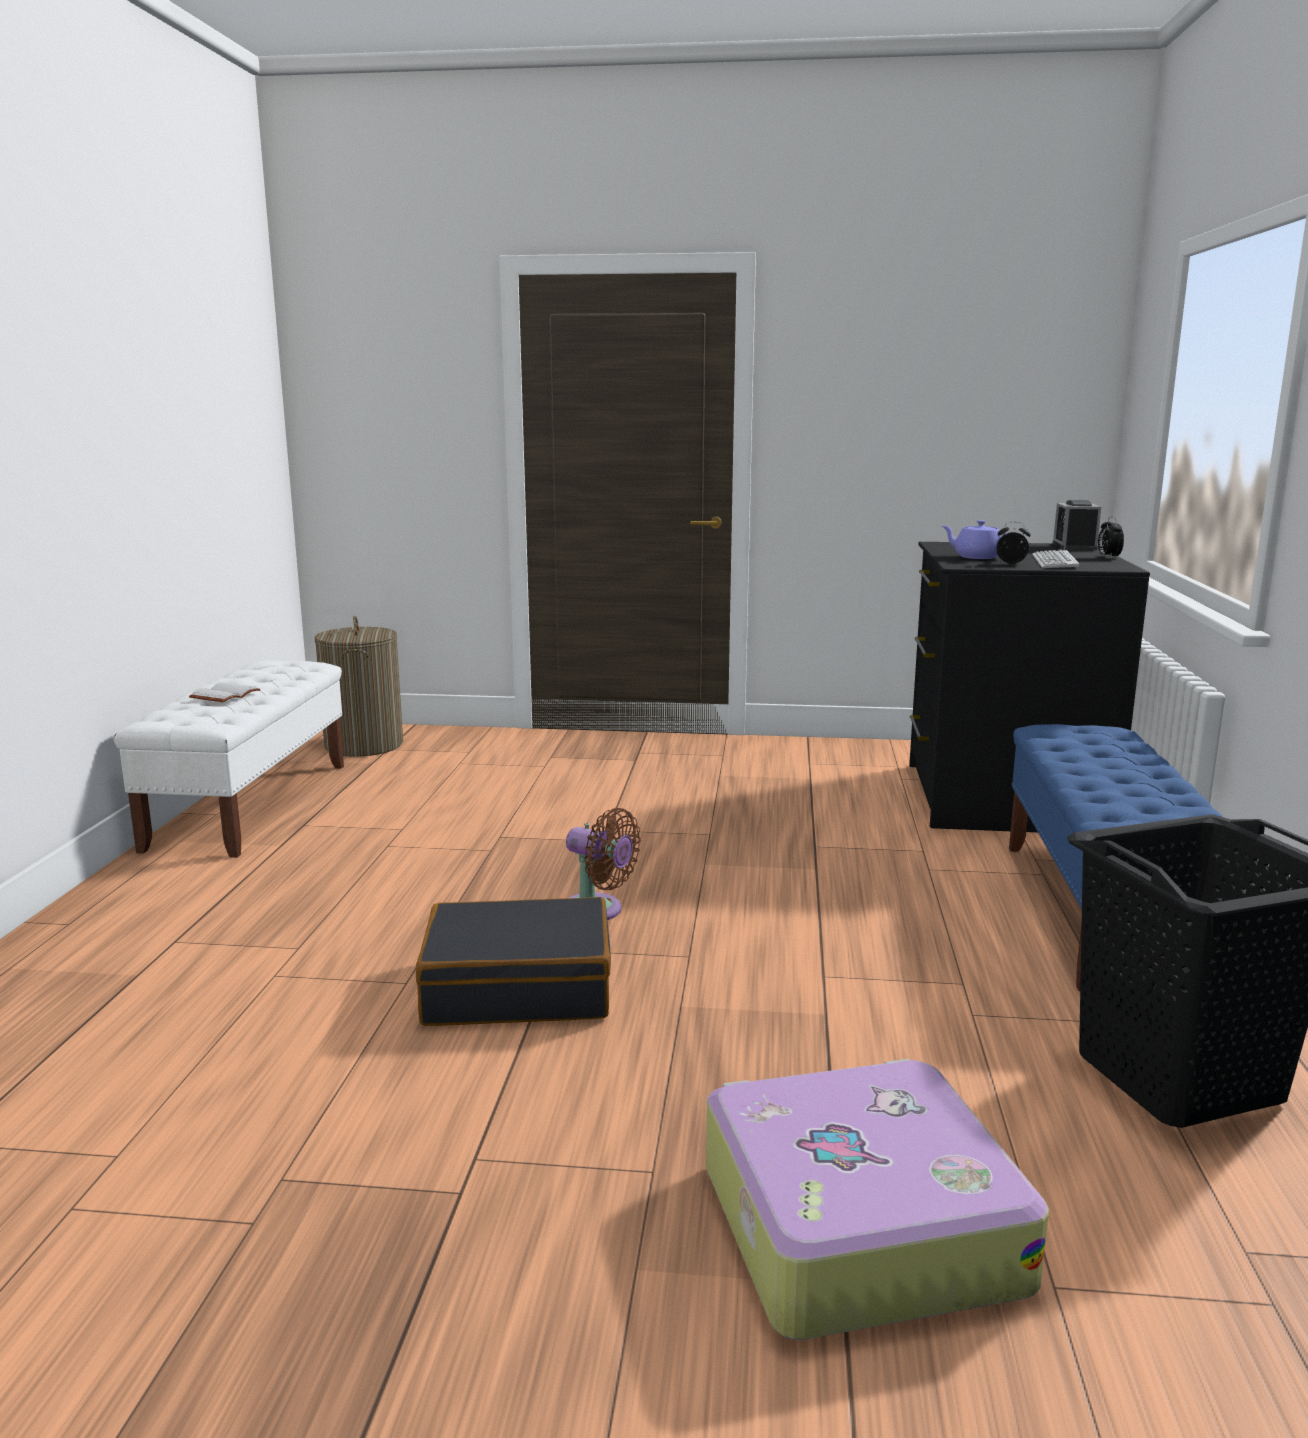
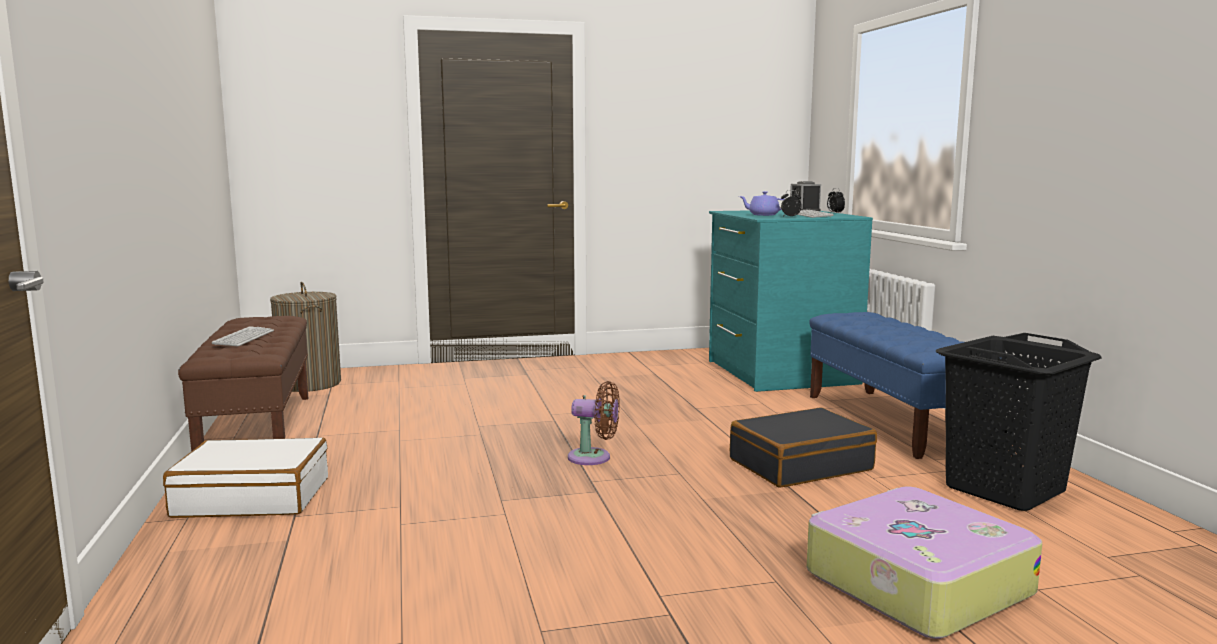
camera: 20 degrees left, 5 degrees down
white bench [114,661,344,858] -> brown bench [178,316,308,451]
white book [189,682,260,702] -> keyboard [212,326,274,346]
black suitcase [416,897,611,1026] -> black suitcase moved to [730,407,877,488]
black dresser [909,542,1150,832] -> turquoise dresser [709,210,873,392]
none -> white suitcase [163,437,328,518]

